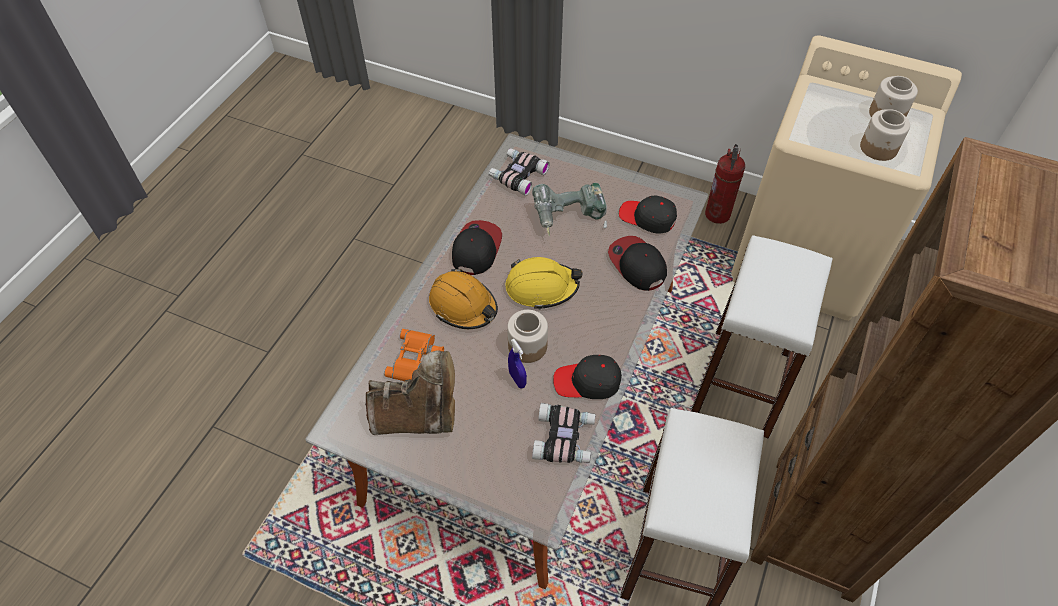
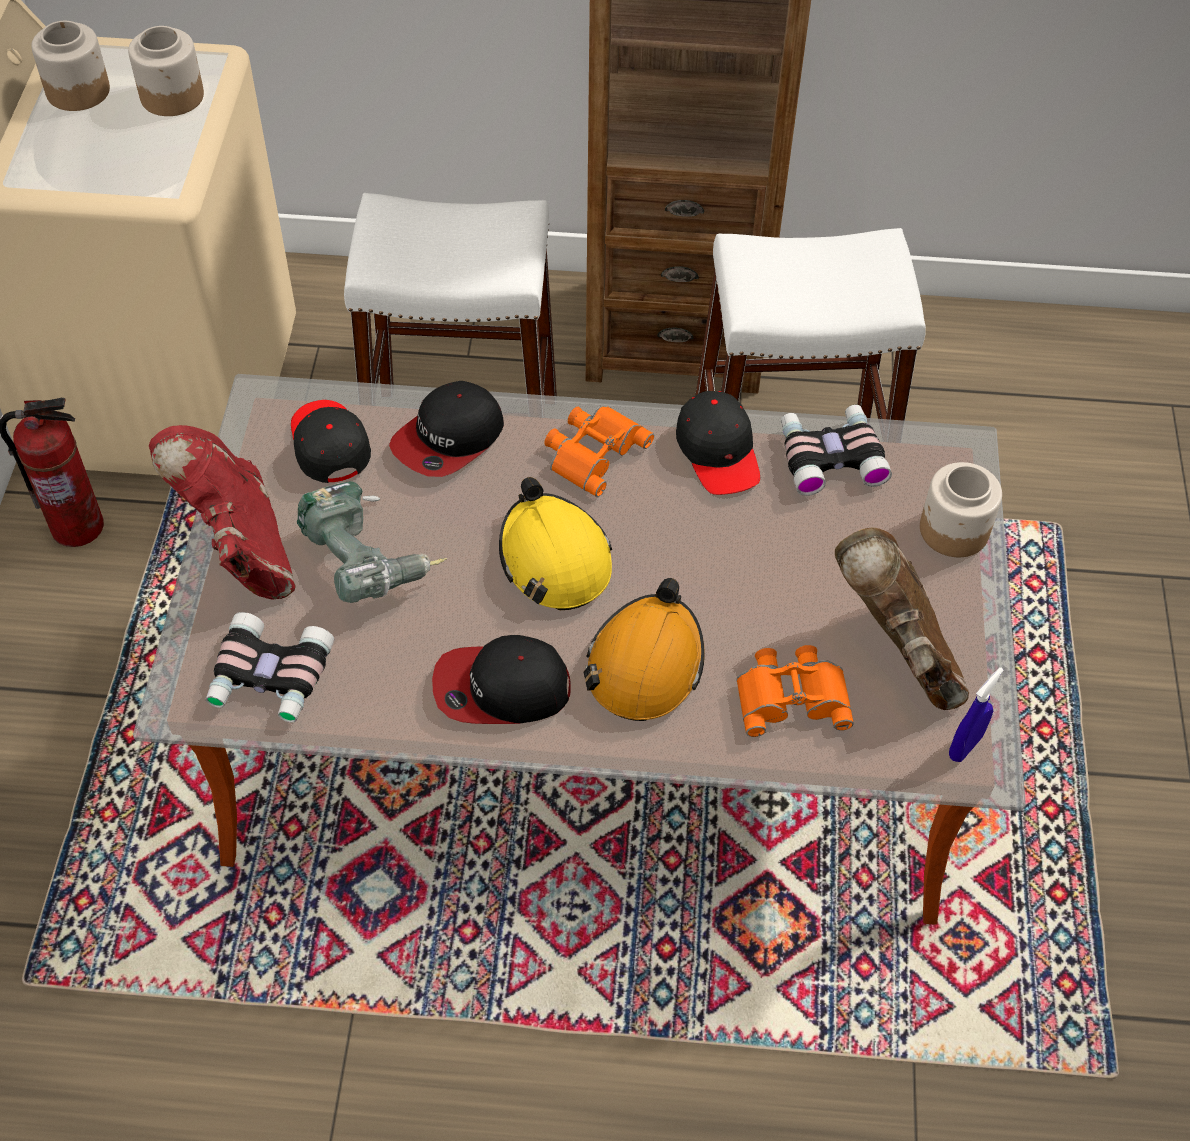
camera: 110 degrees left, 0 degrees up
jar [507,310,548,363] -> jar moved to [920,462,1002,557]
blue spray bottle [508,339,527,389] -> blue spray bottle moved to [949,667,1004,762]
black cap [619,195,677,234] -> black cap turned 150 degrees clockwise [291,400,371,483]
none -> red boot [149,425,296,600]
none -> orange binoculars [544,406,654,497]

